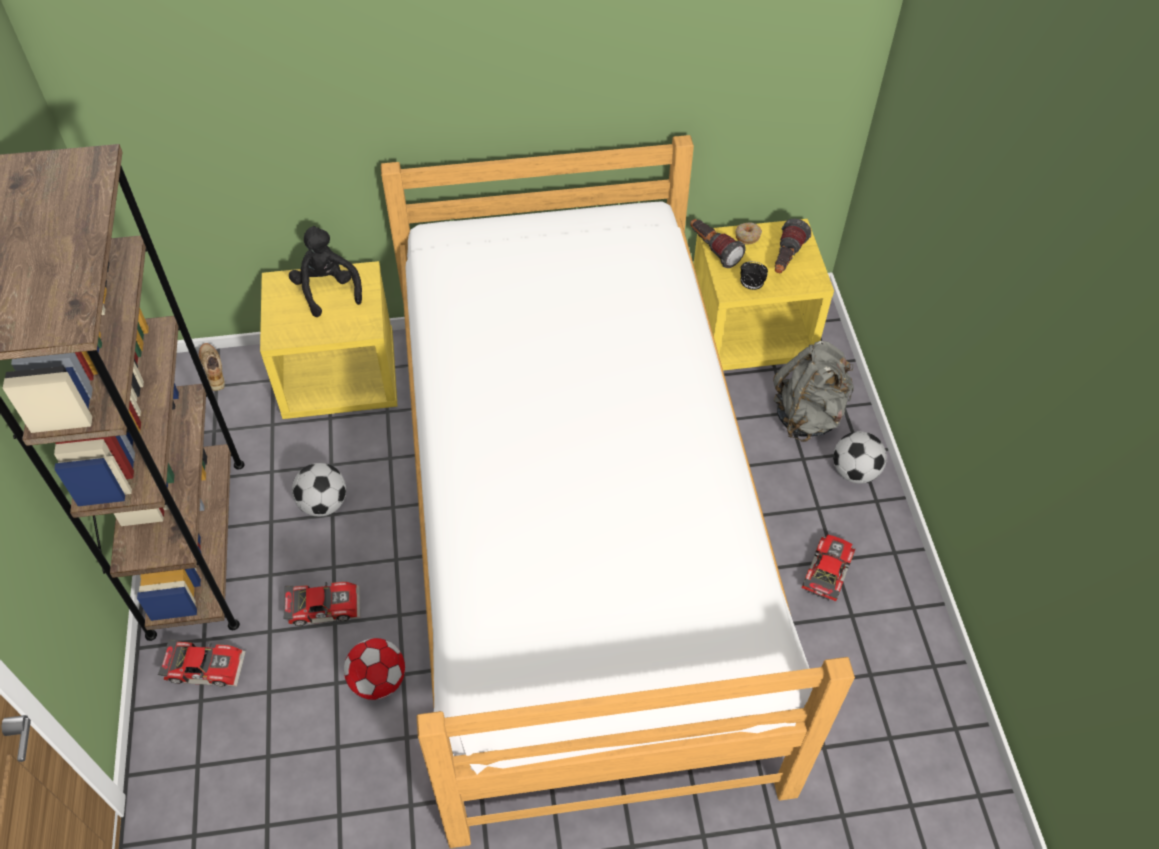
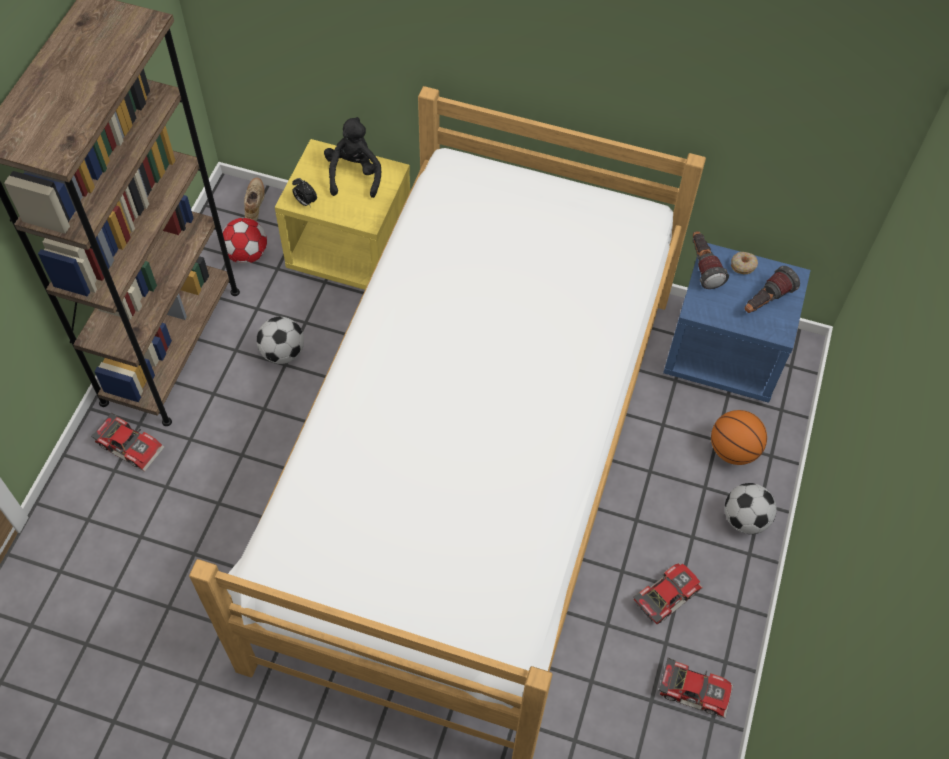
camera: 25 degrees right, 5 degrees up
toy car [283,582,360,626] -> toy car moved to [659,658,733,718]
football [344,638,405,700] -> football moved to [222,218,267,264]
yellow nightstand [694,219,834,371] -> blue nightstand [663,243,811,403]
alarm clock [741,261,768,290] -> alarm clock moved to [292,178,317,207]
grey backpack [773,341,854,442] -> basketball [711,410,767,465]

